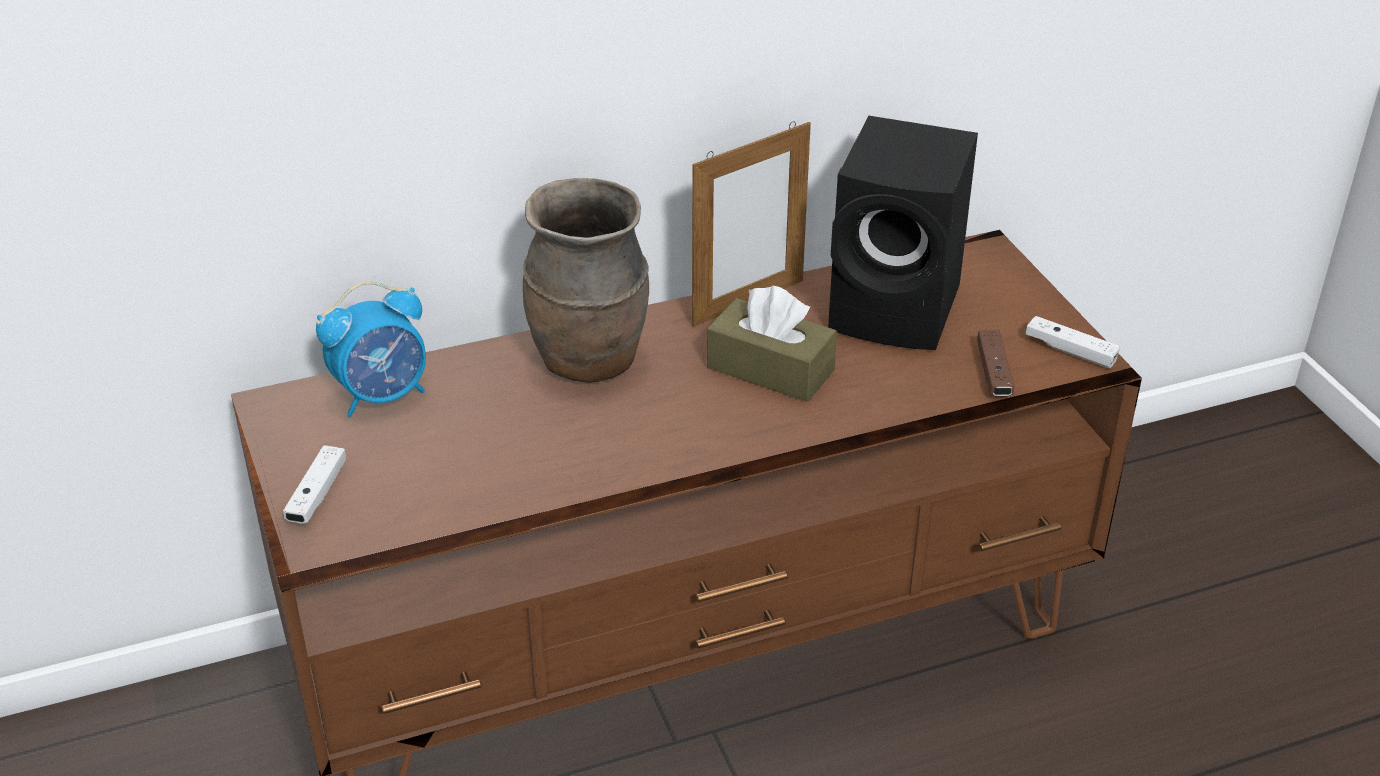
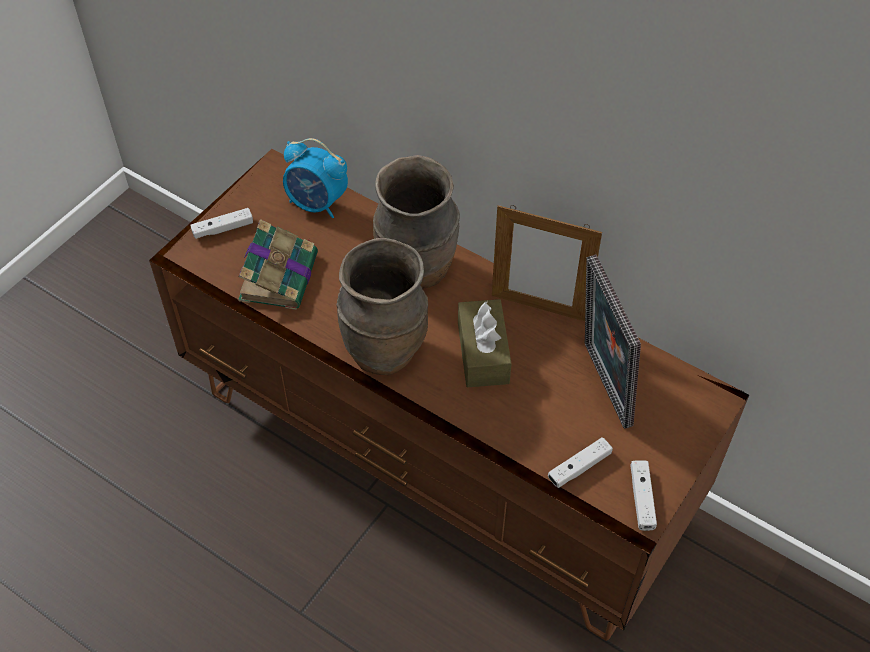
camera: 55 degrees right, 15 degrees up
black speaker [828,116,978,350] -> picture frame [585,255,641,429]
brown game controller [977,330,1014,396] -> white game controller [548,437,613,488]
none -> book [238,219,318,310]
none -> brown vase [336,238,428,375]

